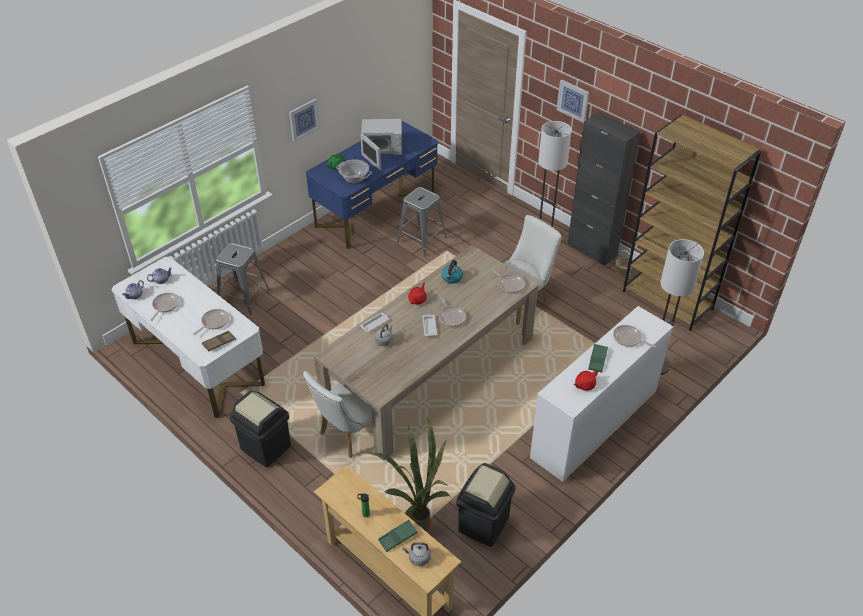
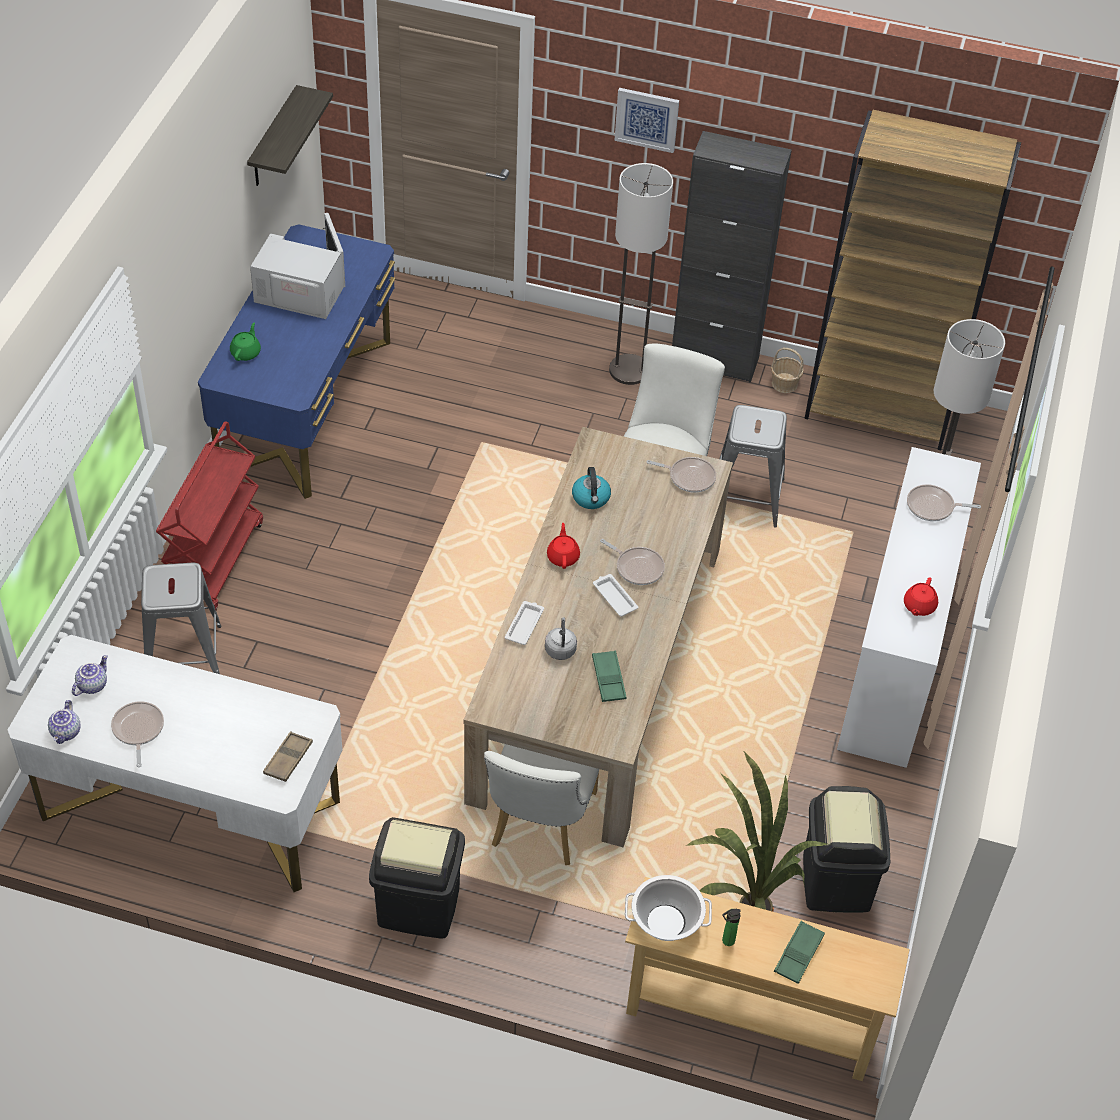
camera: 30 degrees left, 5 degrees up
frying pan [193,309,229,335] -> none
picture [289,99,320,142] -> none
cooking pot [336,159,372,183] -> cooking pot moved to [625,875,712,941]
white microwave [360,119,402,170] -> white microwave turned 135 degrees counterclockwise [250,213,345,319]
grey stool [397,187,447,256] -> grey stool moved to [719,405,787,528]
grey kettle [403,542,431,566] -> none
green tray [588,344,608,373] -> green tray moved to [592,651,626,702]
none -> red cart [156,421,263,610]
none -> shelf [247,85,333,186]

